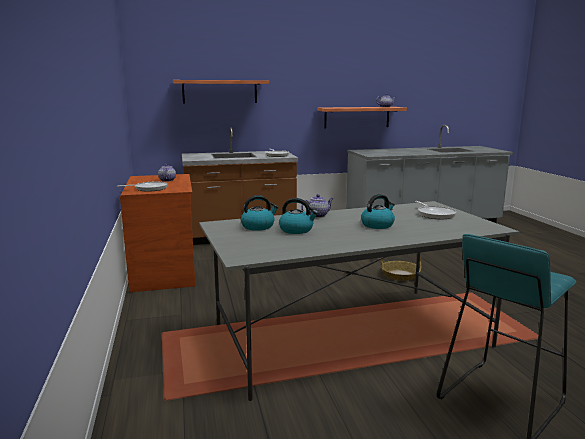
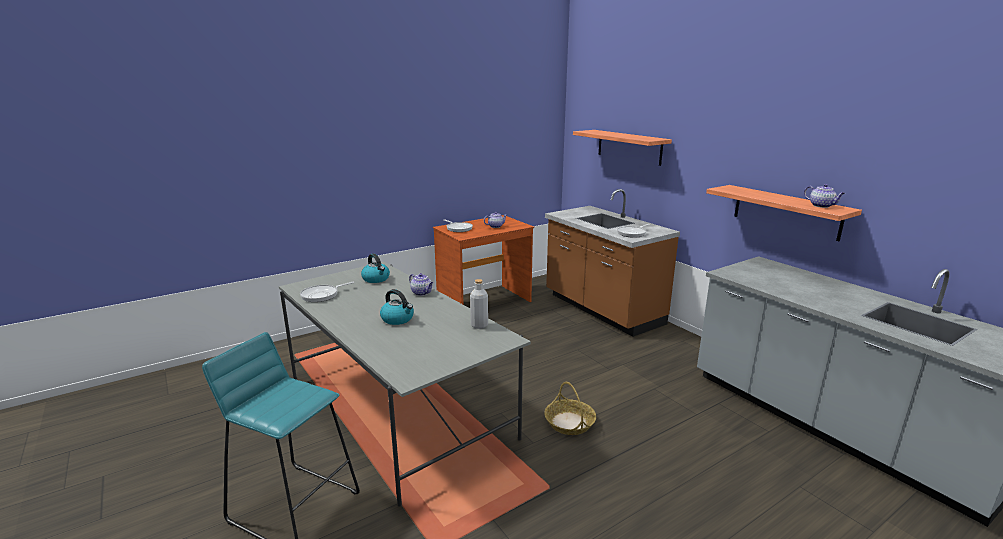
camera: 70 degrees right, 5 degrees up
kettle [279,198,318,234] -> none
frying pan [415,201,457,219] -> frying pan moved to [300,282,354,302]
none -> grey bottle [470,279,488,329]

